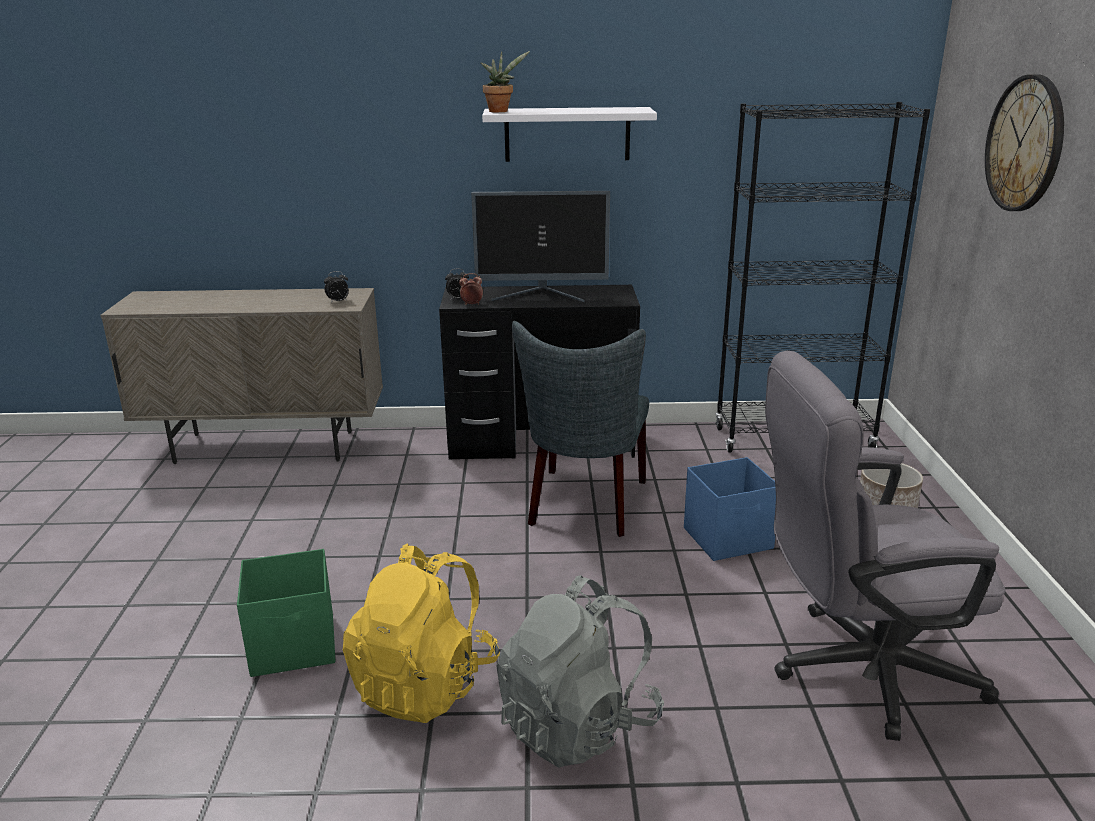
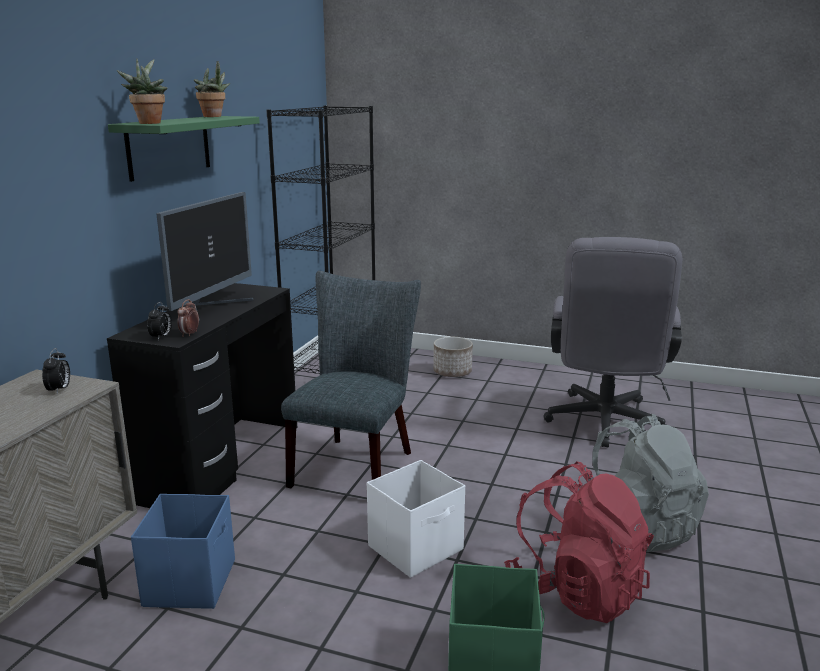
camera: 70 degrees left, 5 degrees down
yellow backpack [343,543,500,723] -> red backpack [504,461,654,623]
white shelf [482,107,657,162] -> green shelf [108,116,260,182]
grey chair [512,321,649,537] -> grey chair turned 105 degrees counterclockwise [281,271,421,488]
blue storage box [684,457,776,561] -> blue storage box moved to [131,494,235,609]
wall clock [985,74,1064,211] -> none
none -> potted plant [194,61,230,117]
none -> white storage box [367,460,465,578]

